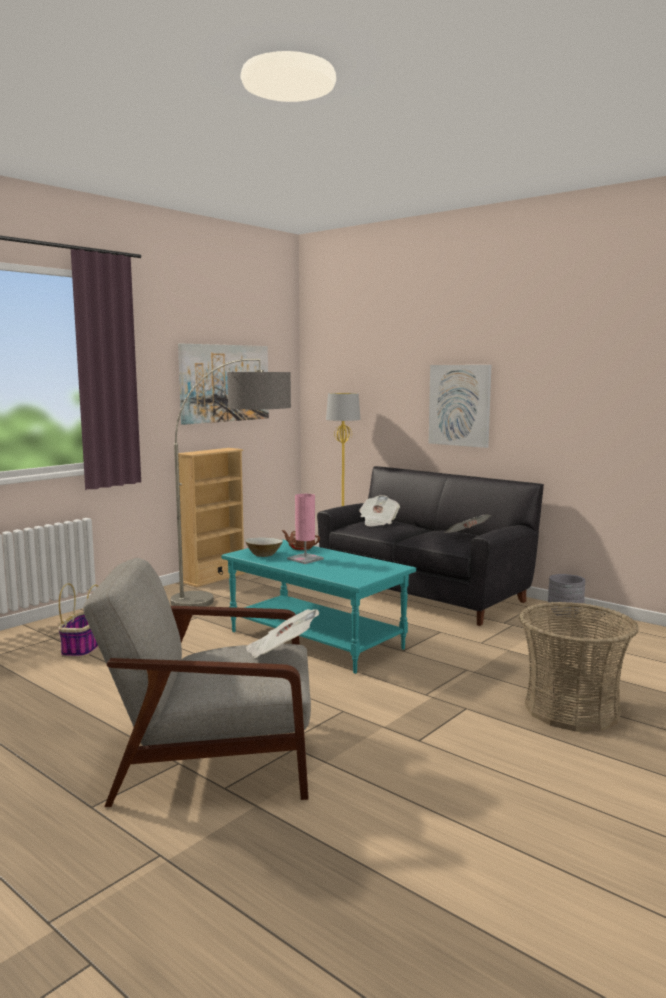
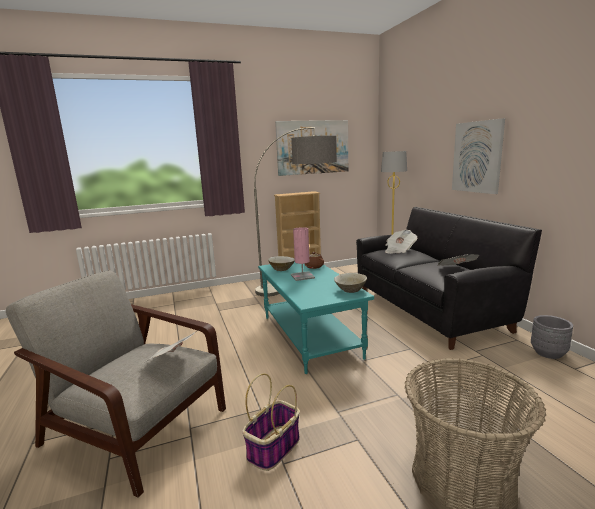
camera: 30 degrees right, 5 degrees up
basket [58,583,98,658] -> basket moved to [242,373,300,471]
none -> beige bowl [334,273,367,293]

